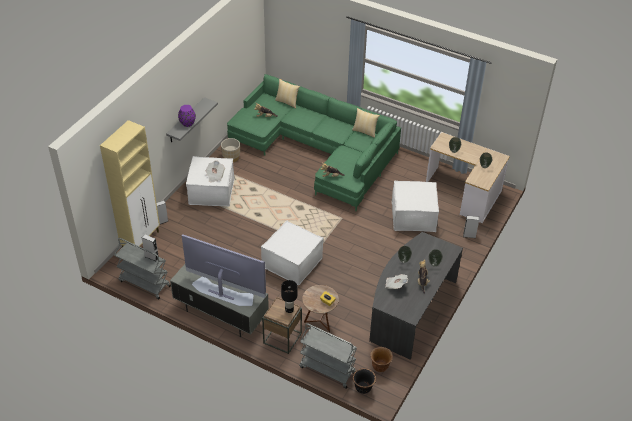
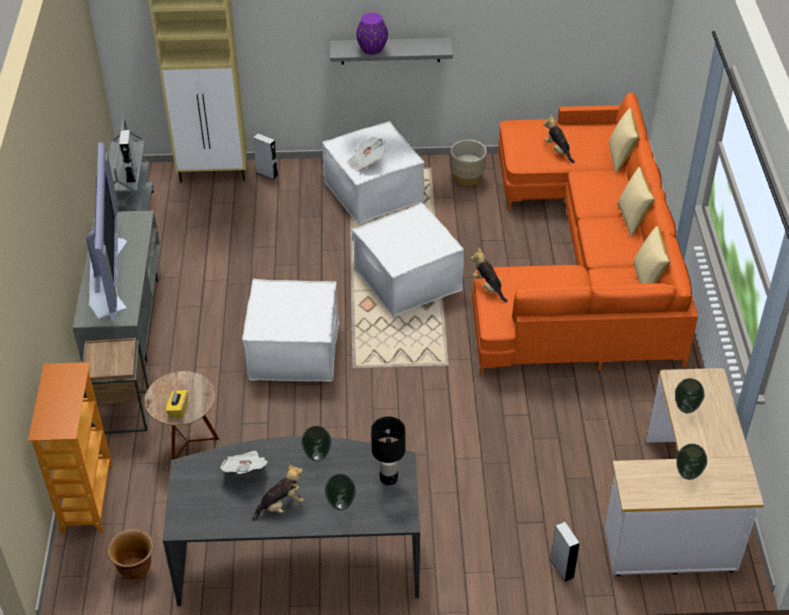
camera: 60 degrees right, 0 degrees up
green sofa [227,74,401,211] -> orange sofa [472,92,698,376]
black table lamp [281,280,297,313] -> black table lamp moved to [371,416,405,485]
grey cart [299,323,357,389] -> bookcase [28,362,113,534]
black planter [353,368,376,394] -> none
white ottoman [392,181,439,232] -> white ottoman moved to [352,202,464,318]
none -> pillow [617,167,655,237]

